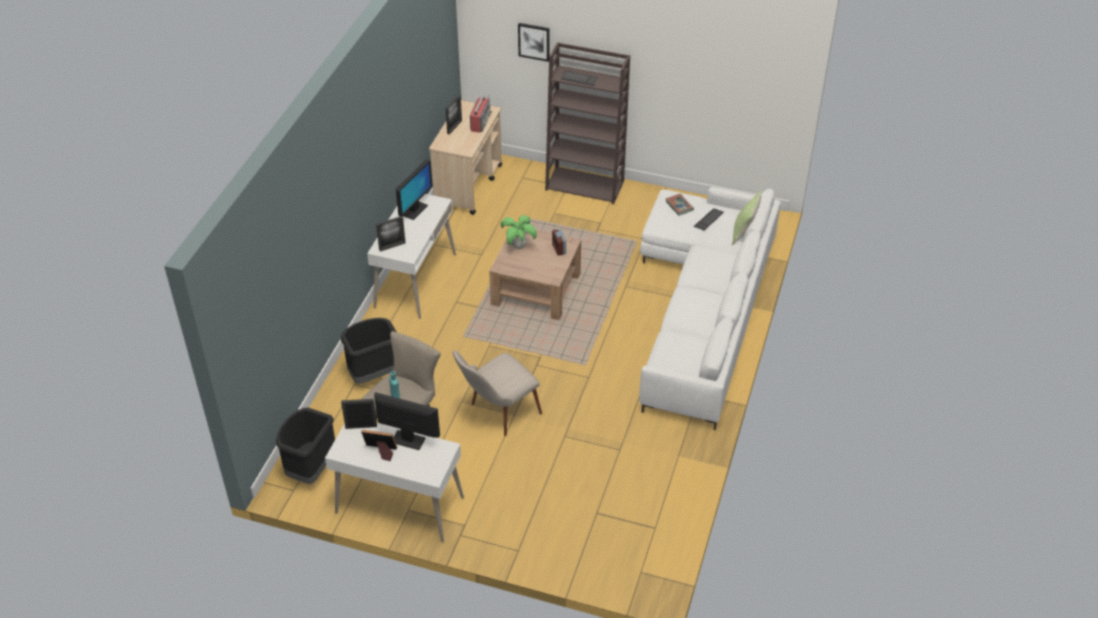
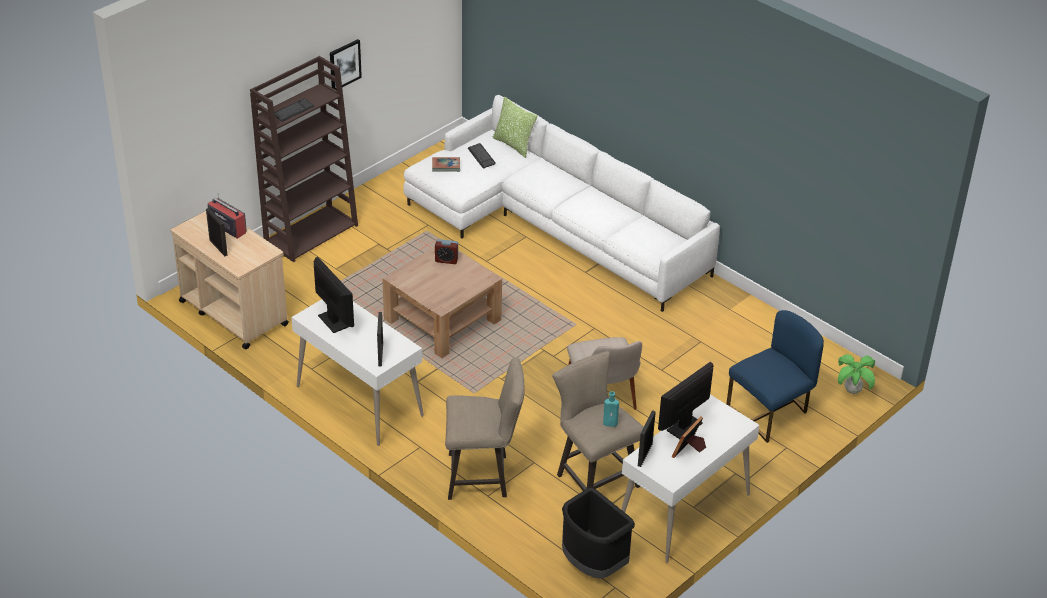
camera: 65 degrees left, 5 degrees down
black trash can [341,318,397,384] -> beige stool [445,357,524,500]
potted plant [500,215,537,249] -> potted plant moved to [838,354,875,394]
picture [518,23,550,62] -> picture moved to [330,39,362,90]
none -> blue chair [726,310,824,443]

